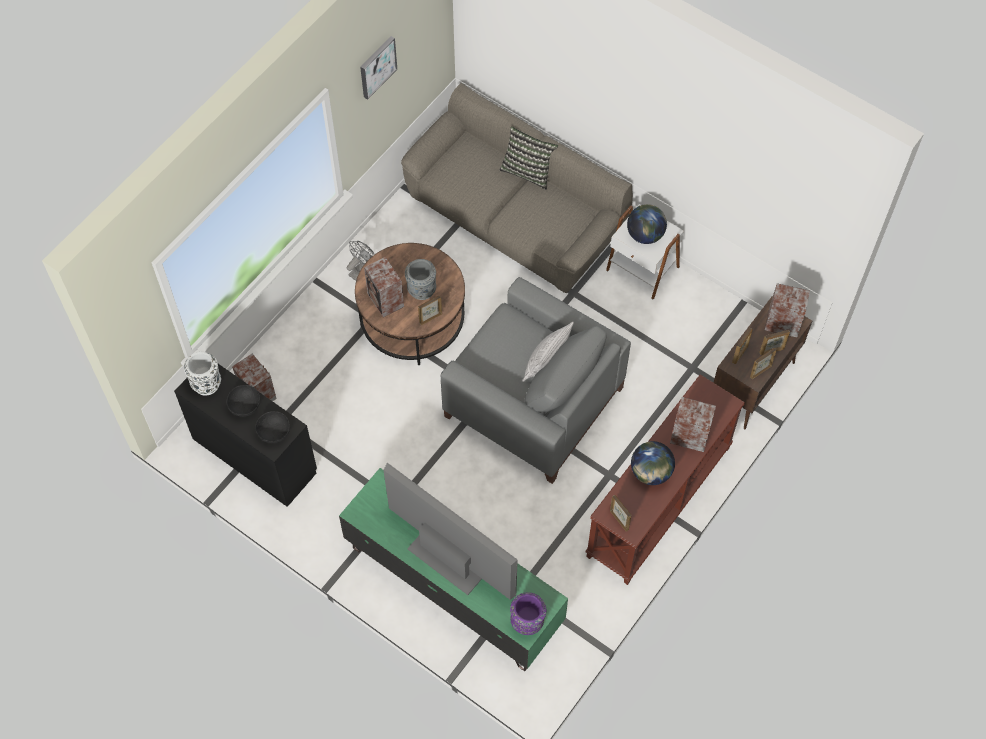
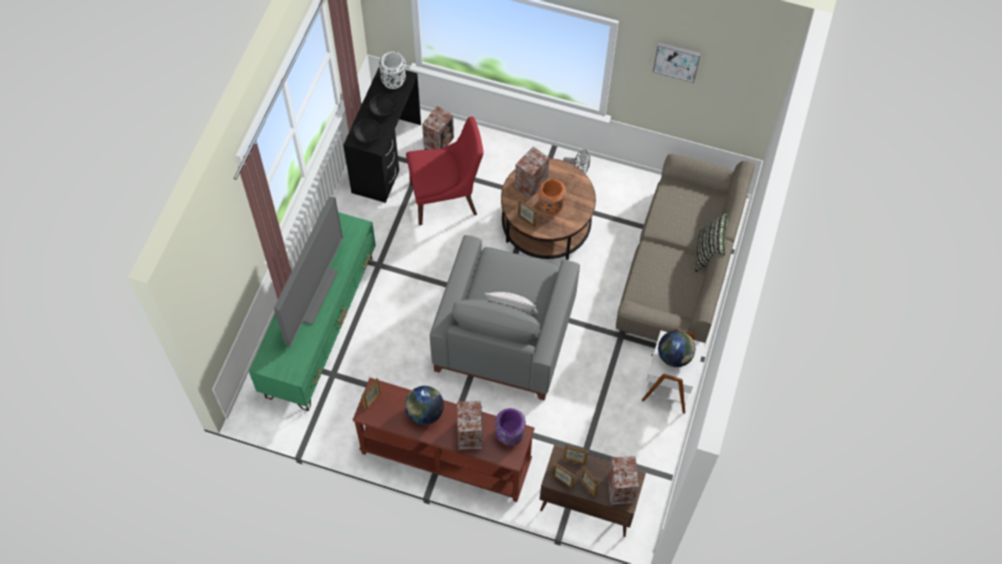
camera: 70 degrees right, 0 degrees up
grey vase [405,259,436,300] -> orange vase [538,179,566,215]
purple vase [510,593,546,635] -> purple vase moved to [495,408,526,446]
none -> red chair [406,117,484,225]

